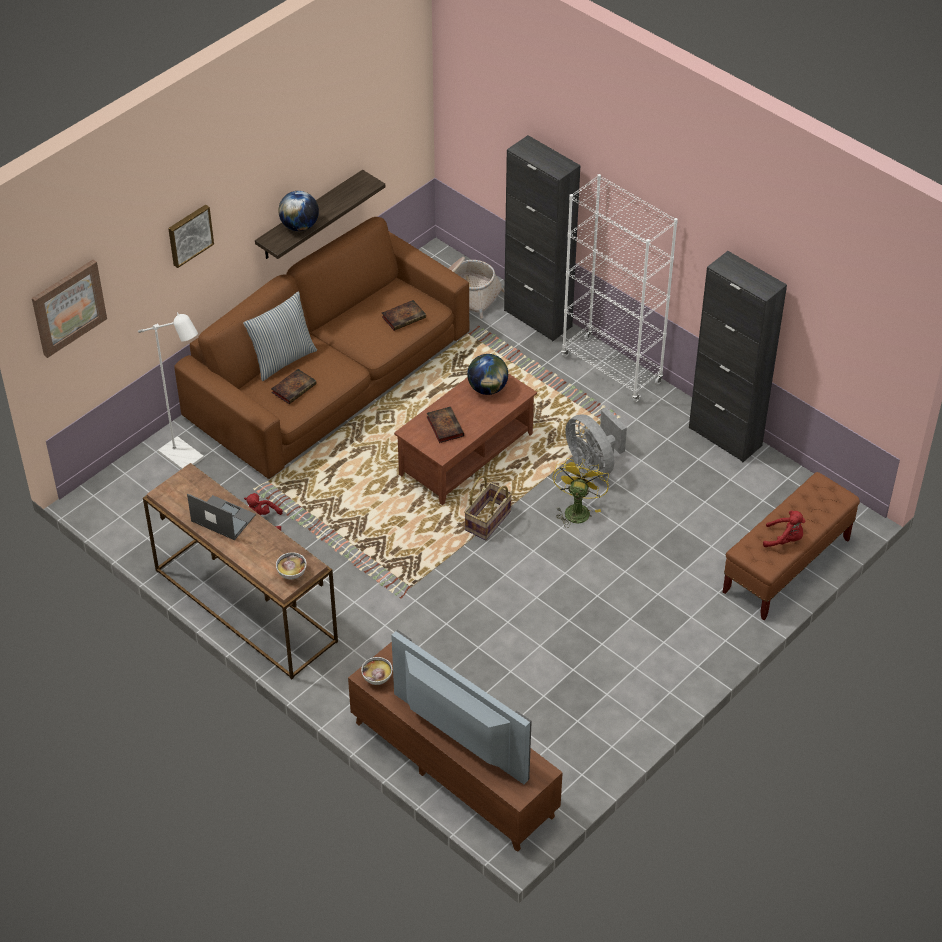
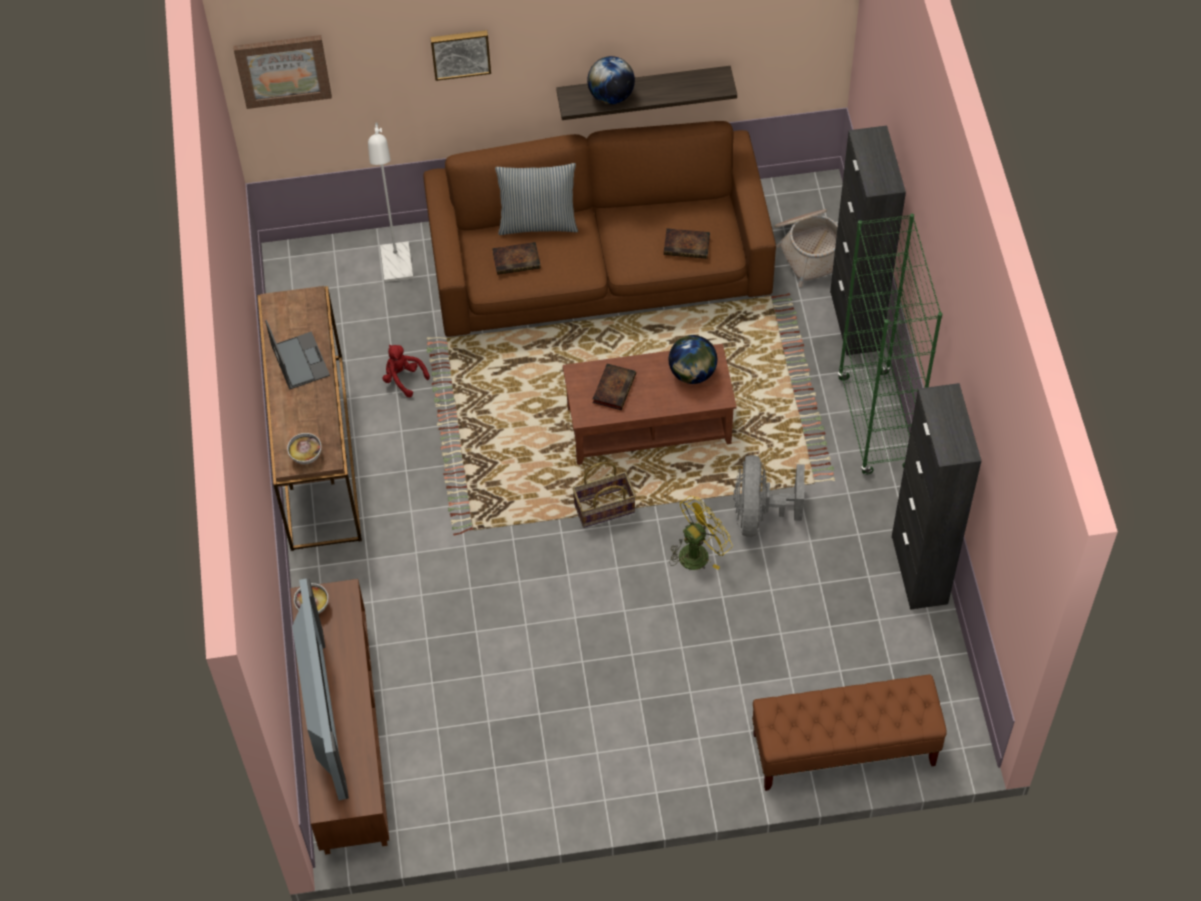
camera: 40 degrees right, 10 degrees up
white bookcase [561,174,678,402] -> green bookcase [837,214,942,475]
red plush toy [763,510,806,547] -> none

